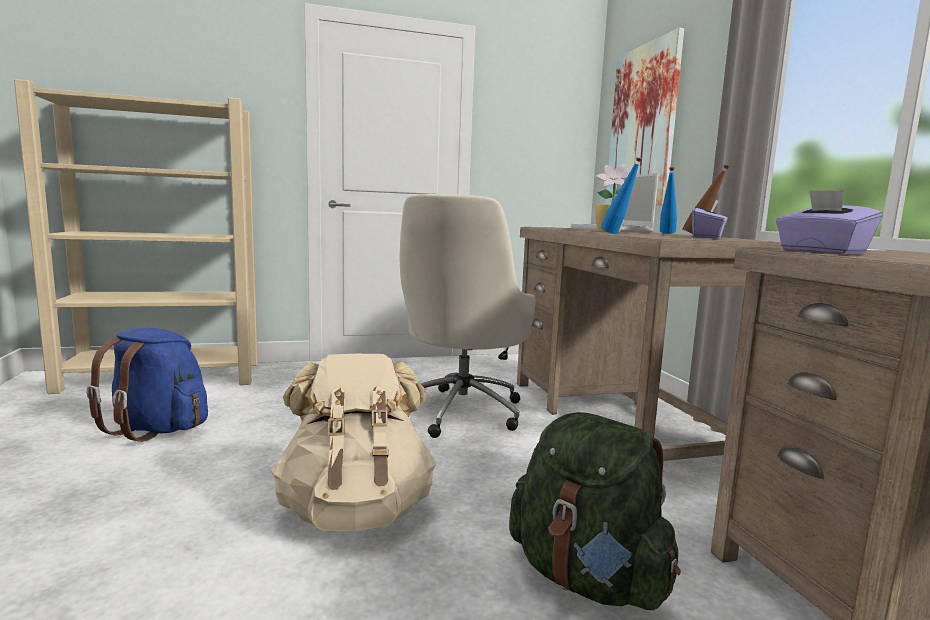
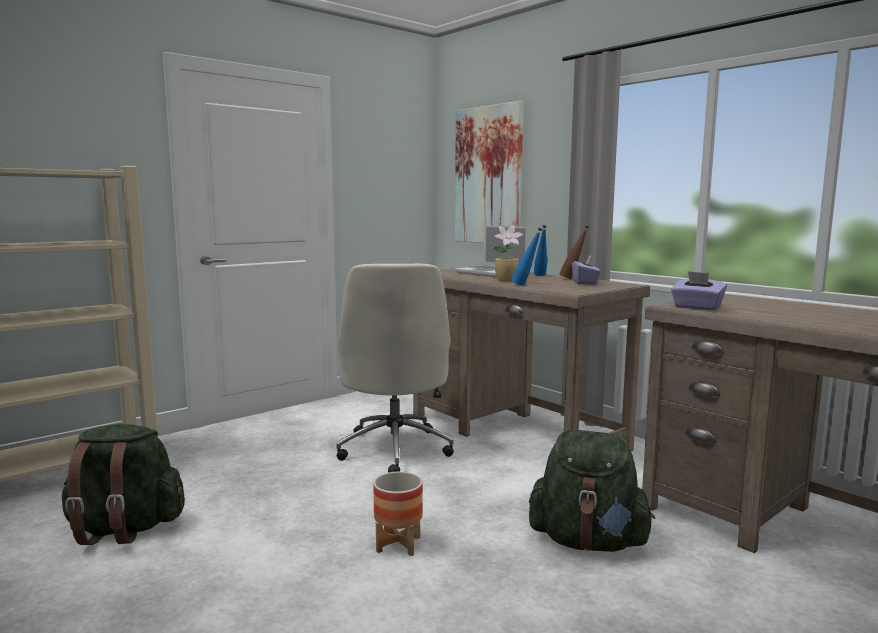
camera: 25 degrees left, 0 degrees up
blue backpack [87,327,208,442] -> green backpack [62,424,185,545]
beige backpack [271,354,436,531] -> planter [373,471,423,556]

